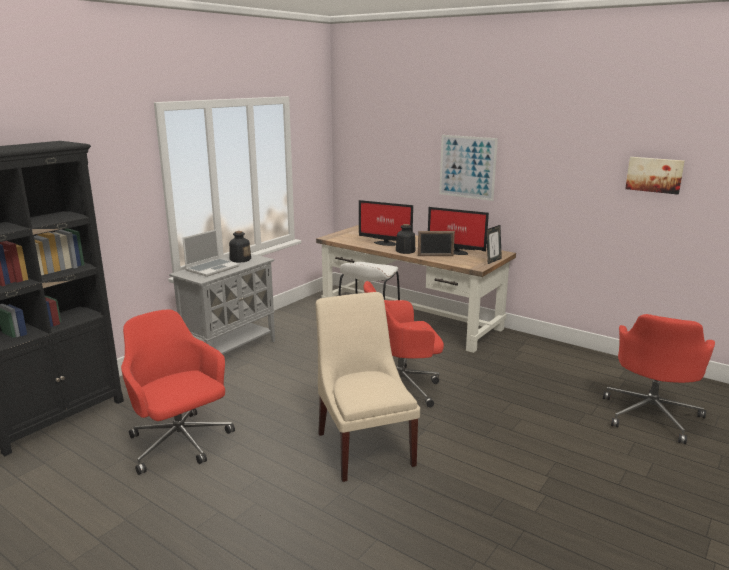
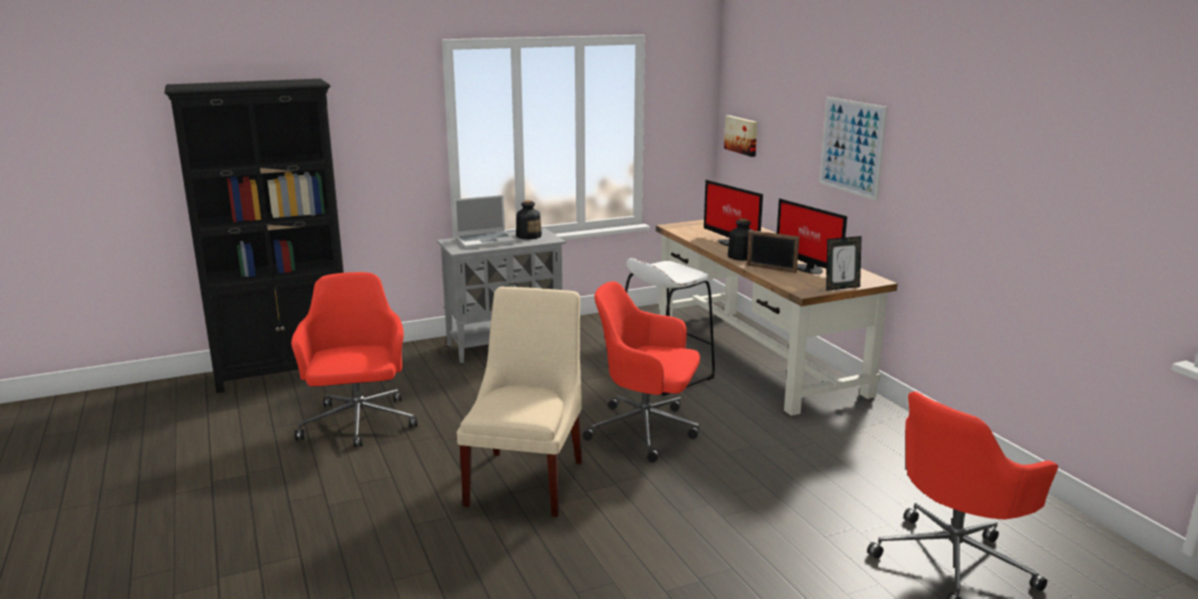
camera: 30 degrees right, 0 degrees up
picture [625,157,685,195] -> picture moved to [724,115,758,157]

